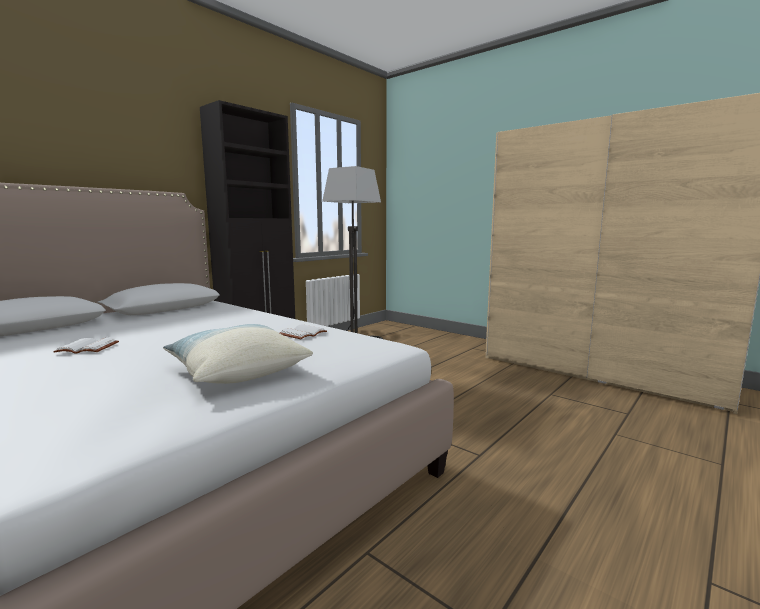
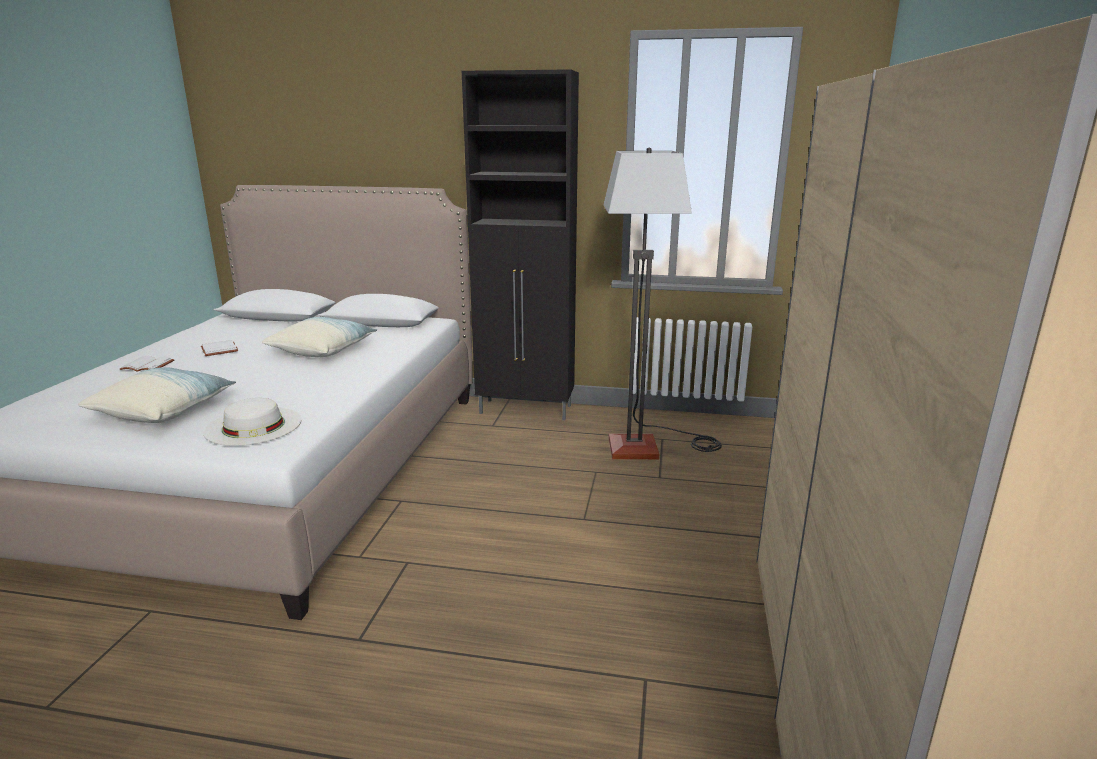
camera: 60 degrees right, 10 degrees up
white book [280,325,327,339] -> white book moved to [120,356,174,372]
none -> white hat [204,398,302,446]
none -> pillow [262,317,377,357]

